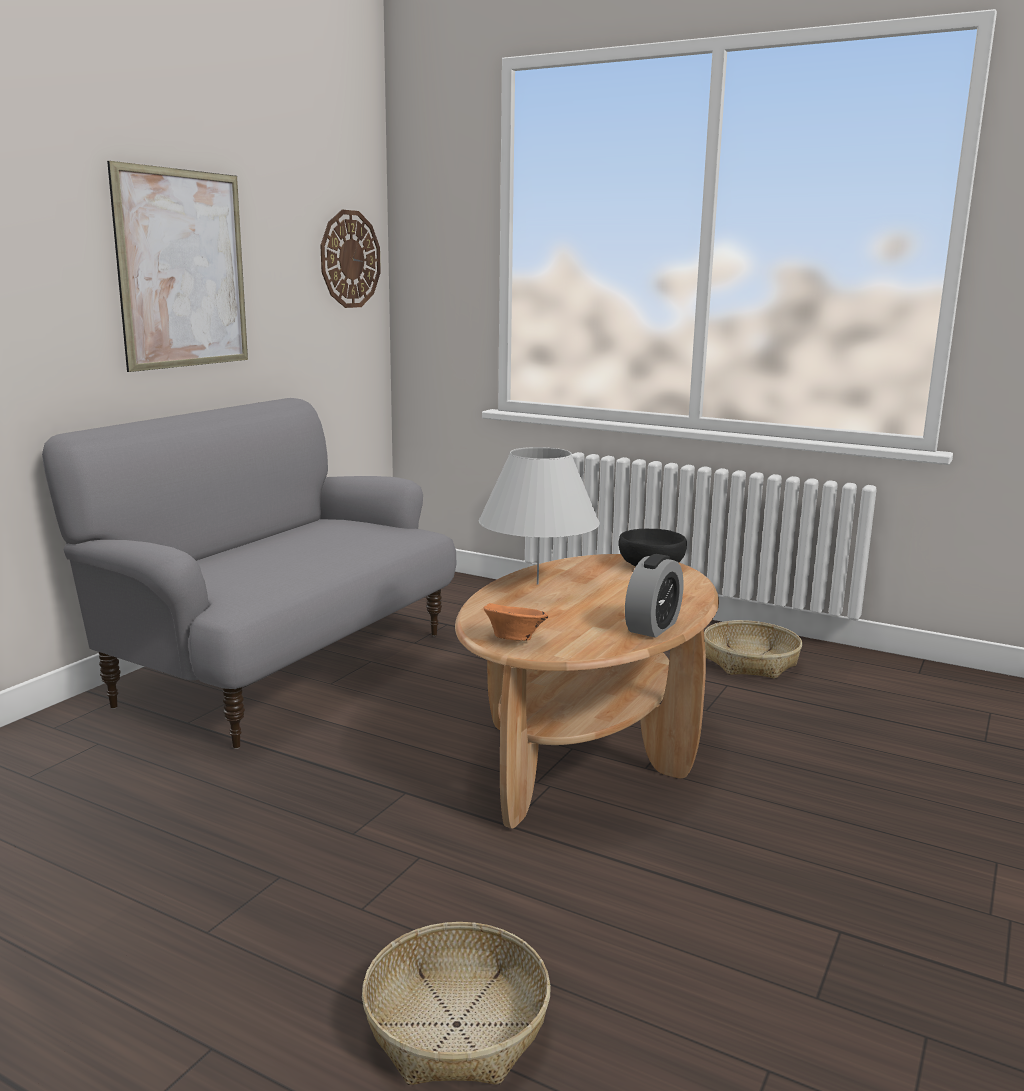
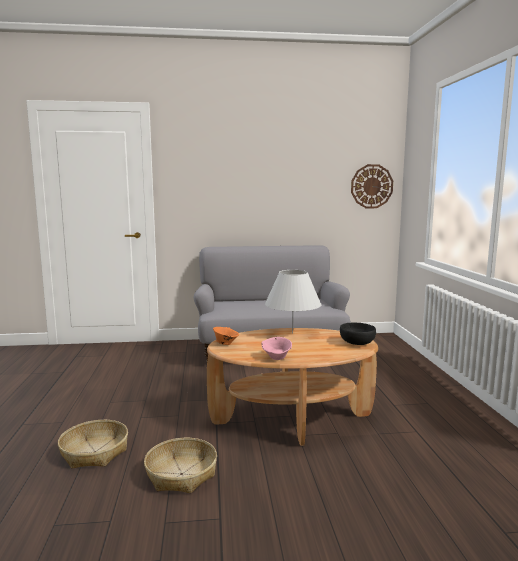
camera: 55 degrees right, 5 degrees down
picture [107,161,248,372] -> none
alarm clock [625,554,684,638] -> pink bowl [261,337,292,360]
basket [704,620,802,679] -> basket moved to [144,438,217,493]

